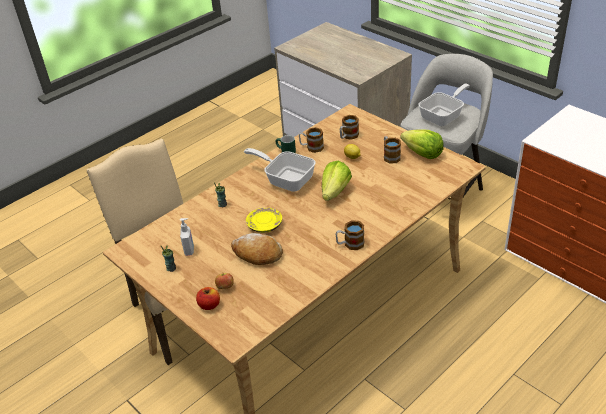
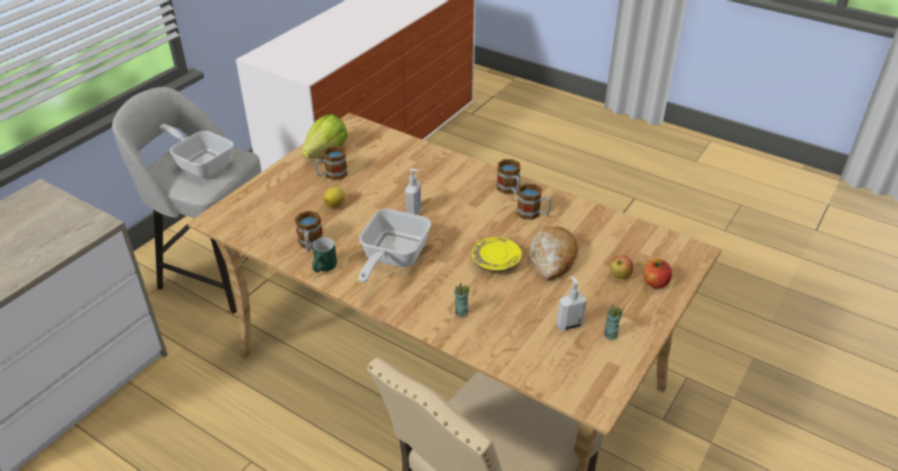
camera: 105 degrees left, 0 degrees up
lettuce [322,161,352,201] -> soap dispenser [405,168,421,215]
mug [340,115,359,140] -> mug moved to [517,183,552,220]

